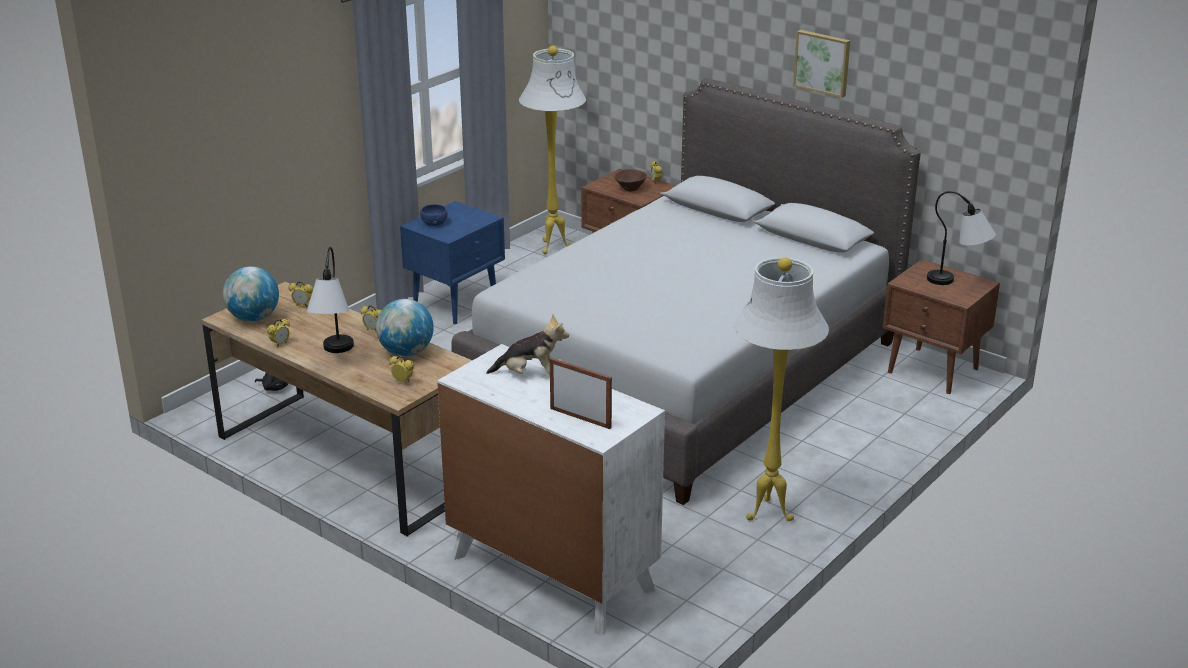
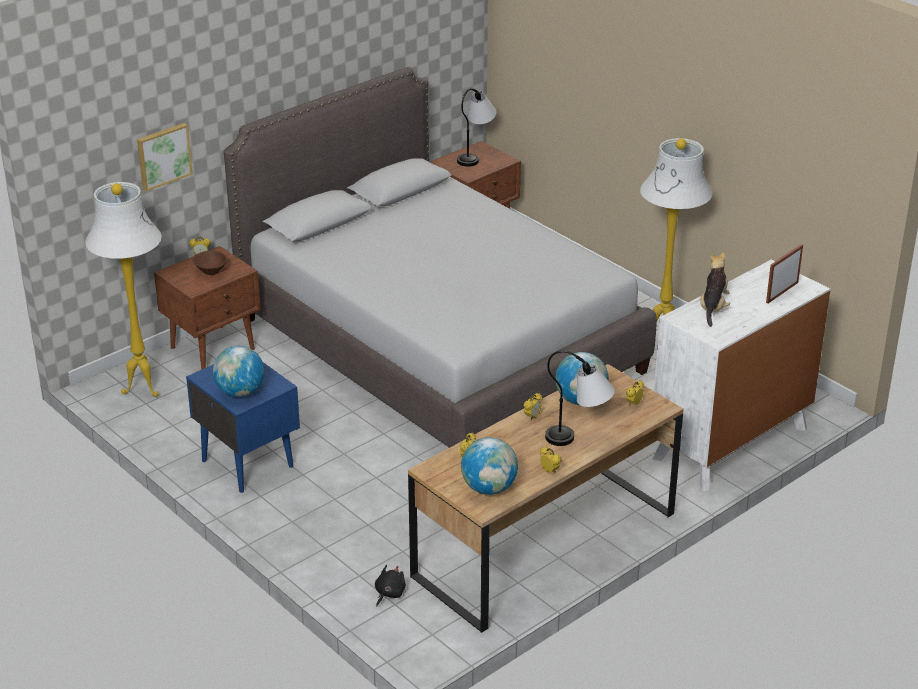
camera: 80 degrees left, 5 degrees up
blue bowl [420,204,448,226] -> globe [213,346,265,397]
picture [793,30,850,98] -> picture moved to [137,123,193,191]

